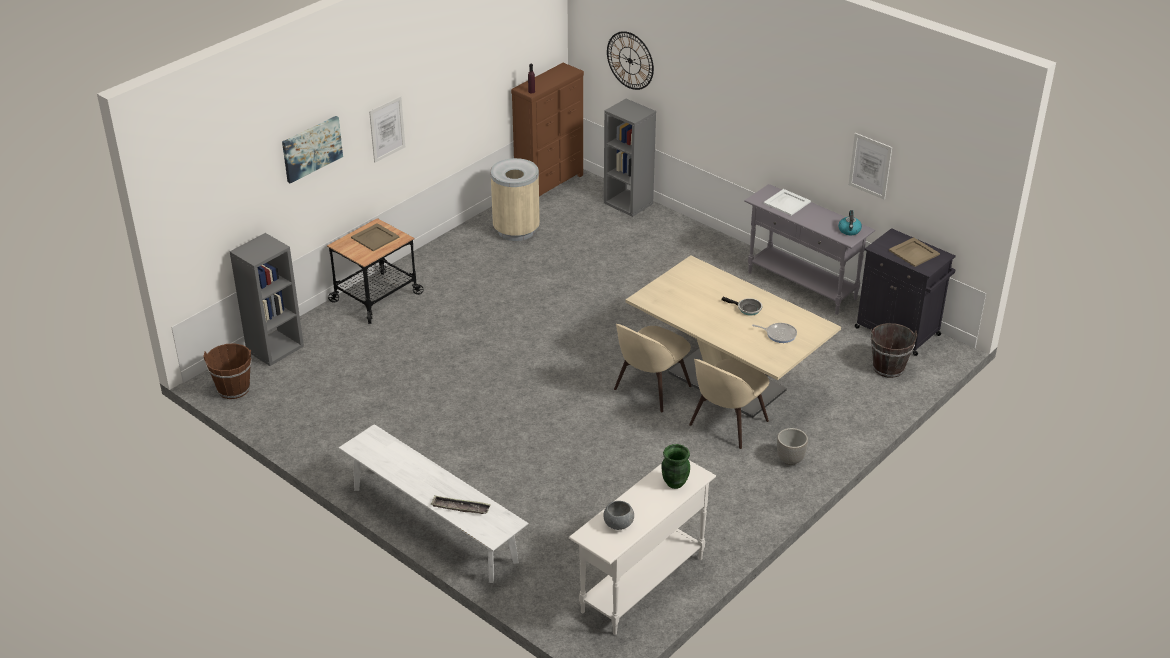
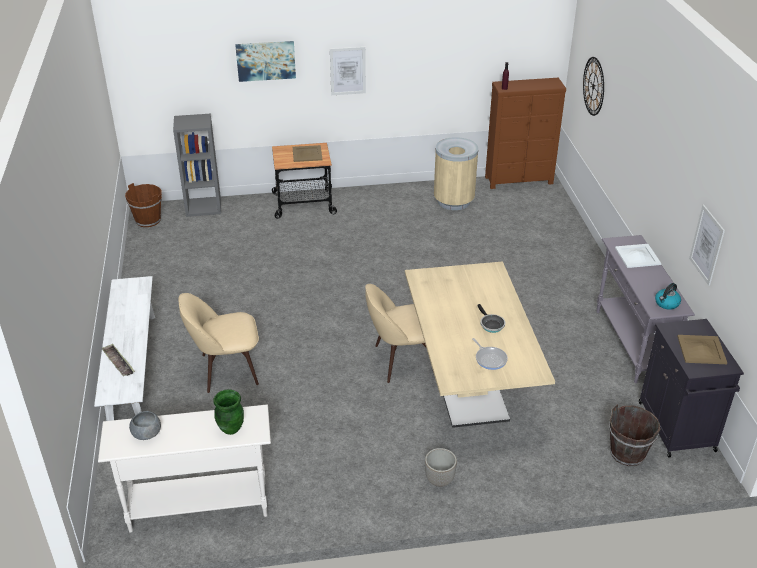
camera: 40 degrees right, 0 degrees up
grey bookcase [604,99,656,217] -> none
beige chair [689,359,769,449] -> beige chair moved to [178,293,259,393]

